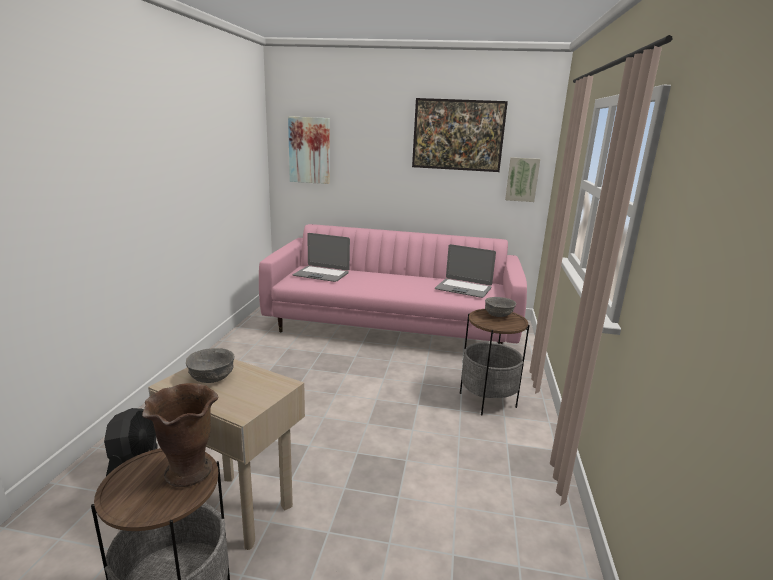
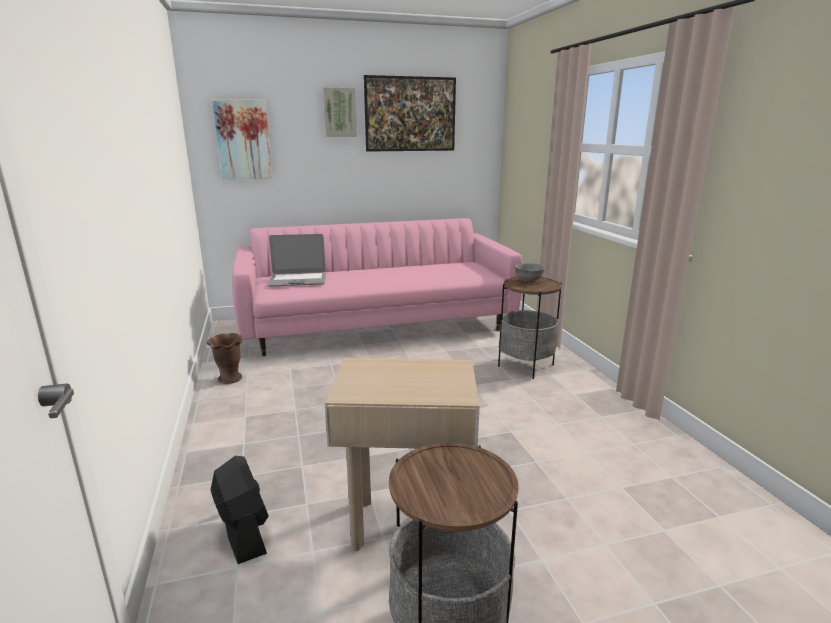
camera: 25 degrees left, 0 degrees up
brown vase [142,383,218,487] -> brown vase moved to [206,333,243,384]
grey bowl [186,348,235,383] -> none
laptop [435,244,496,298] -> none
picture [505,157,540,202] -> picture moved to [323,87,357,137]

